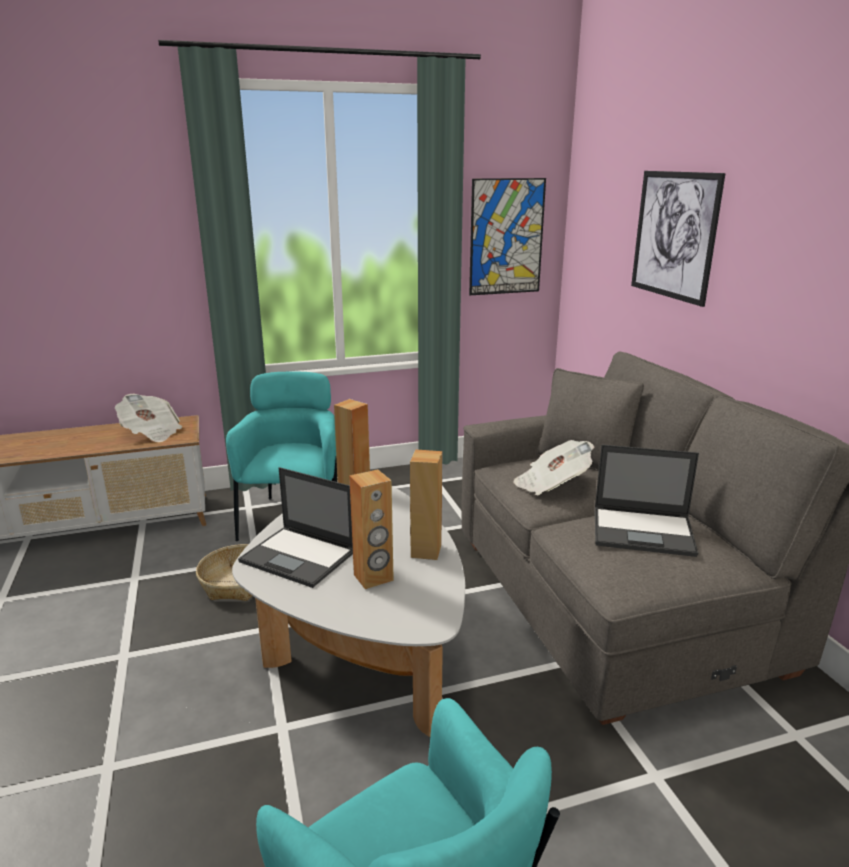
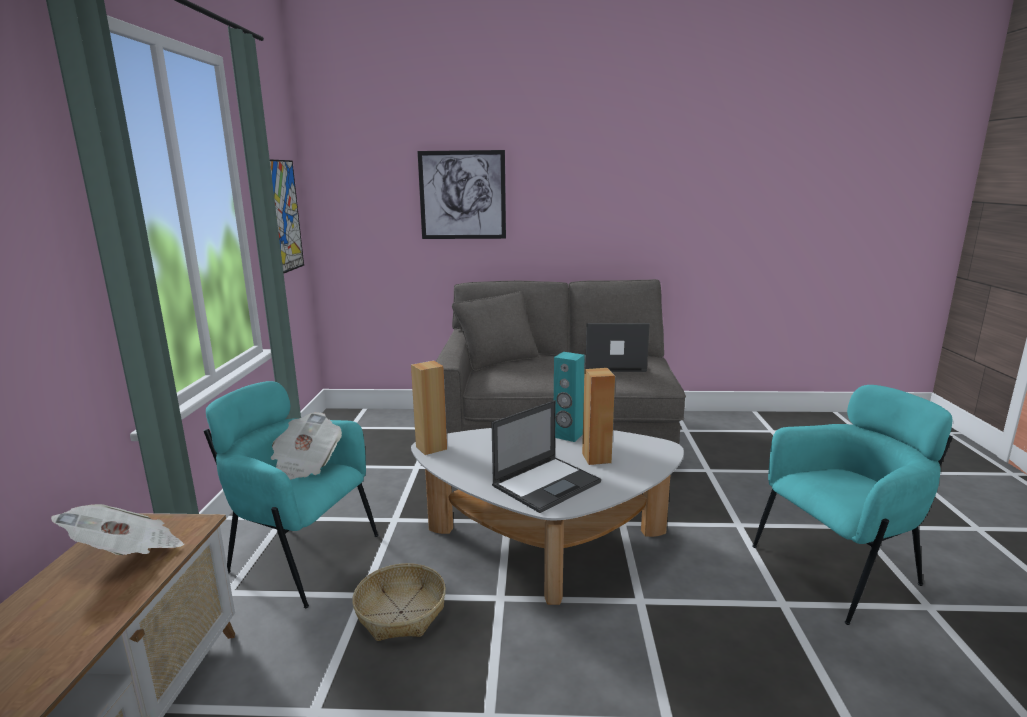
camera: 70 degrees left, 5 degrees down
brown speaker [410,449,442,560] -> turquoise speaker [554,352,584,442]
newspaper [513,440,595,495] -> newspaper moved to [270,412,342,480]
laptop [595,445,699,557] -> laptop turned 120 degrees counterclockwise [584,323,650,372]

